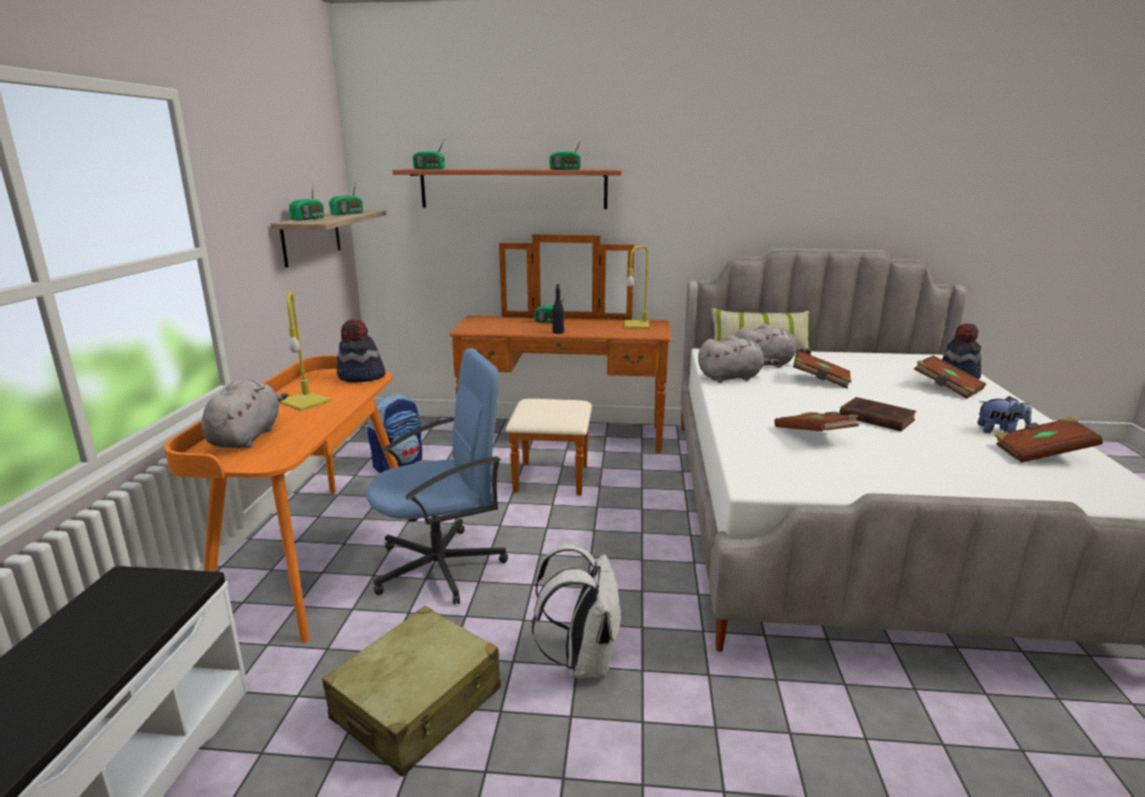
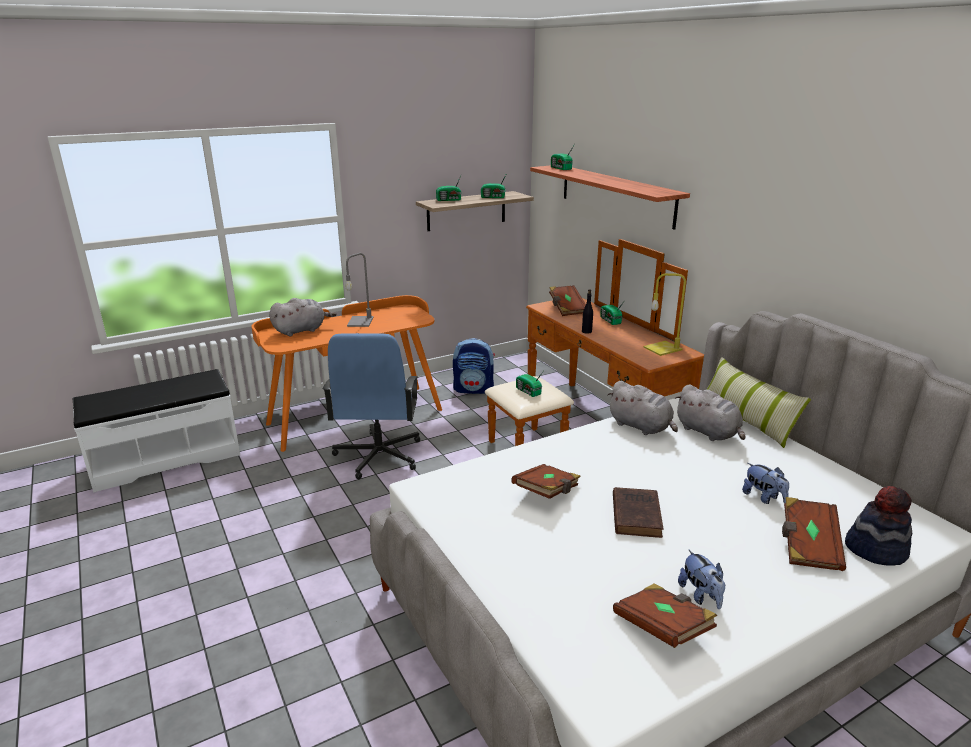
camera: 55 degrees right, 5 degrees up
yellow table lamp [279,292,332,411] -> grey table lamp [346,253,374,327]
beige suitcase [322,606,501,777] -> none
hat [337,320,385,382] -> none
blue office chair [366,348,508,605] -> blue office chair turned 60 degrees clockwise [323,333,420,479]
white backpack [532,544,622,679] -> none
radio [549,138,582,170] -> radio moved to [516,372,543,397]
brown book [793,351,852,389] -> brown book moved to [549,285,586,316]
none -> plush toy [742,463,789,504]

